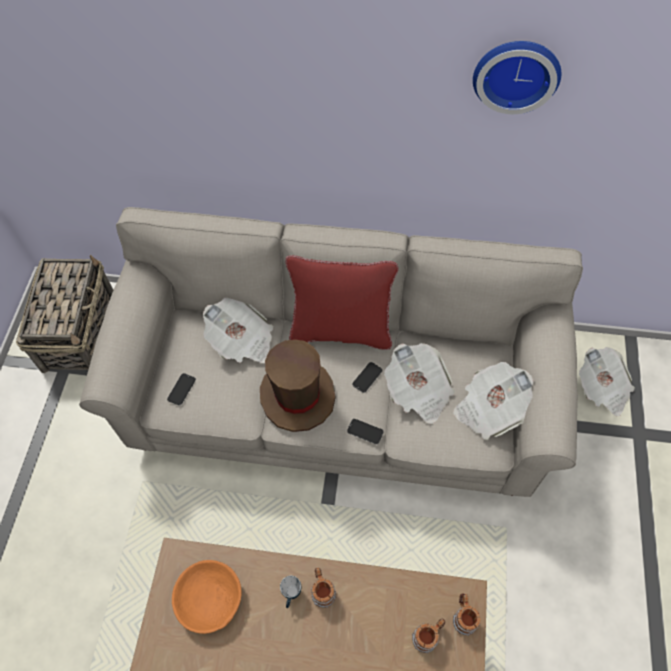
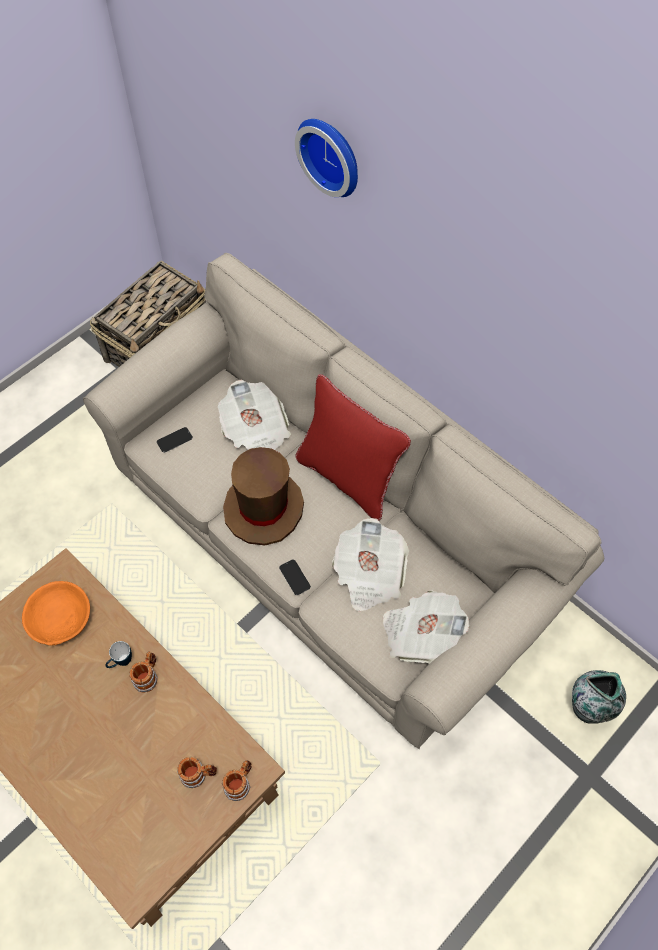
camera: 35 degrees right, 0 degrees up
phone [352,362,382,393] -> none
wall clock [473,41,561,114] -> wall clock moved to [295,119,358,197]
newspaper [579,347,635,416] -> vase [572,670,626,724]

